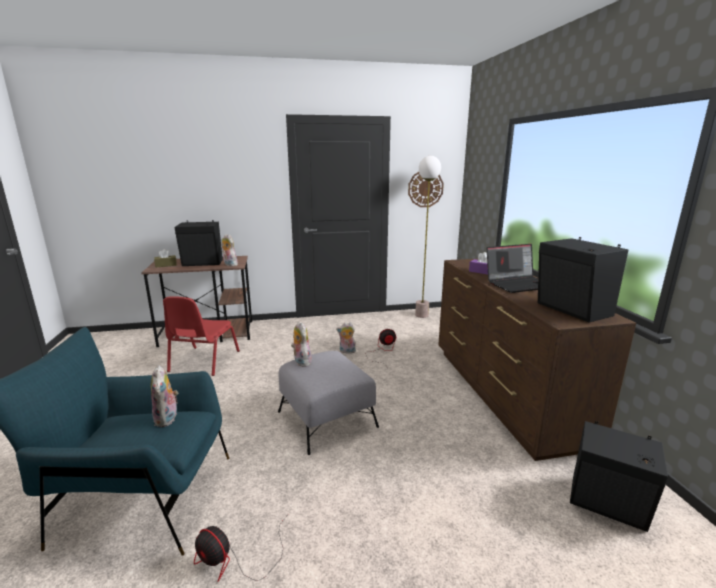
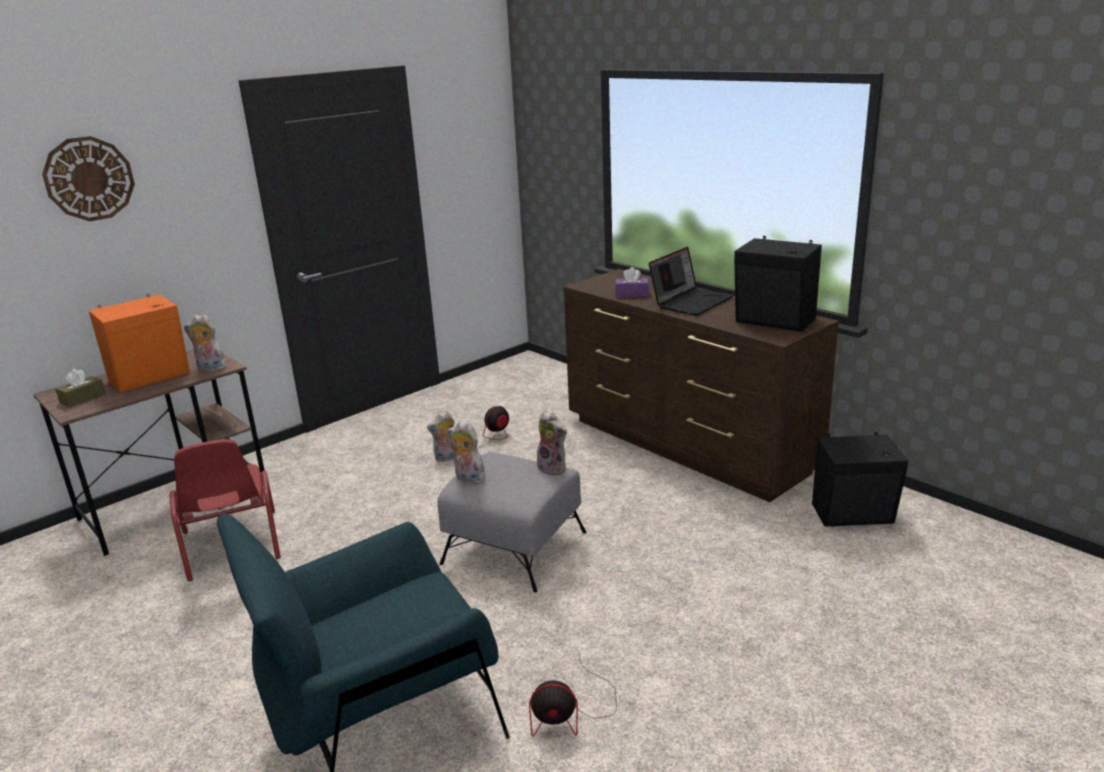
camera: 30 degrees left, 5 degrees up
plush toy [151,365,178,427] -> plush toy moved to [537,410,568,475]
black speaker [175,220,223,266] -> orange speaker [89,294,190,393]
wall clock [408,172,444,207] -> wall clock moved to [42,136,135,221]
floor lamp [415,156,441,318] -> none

